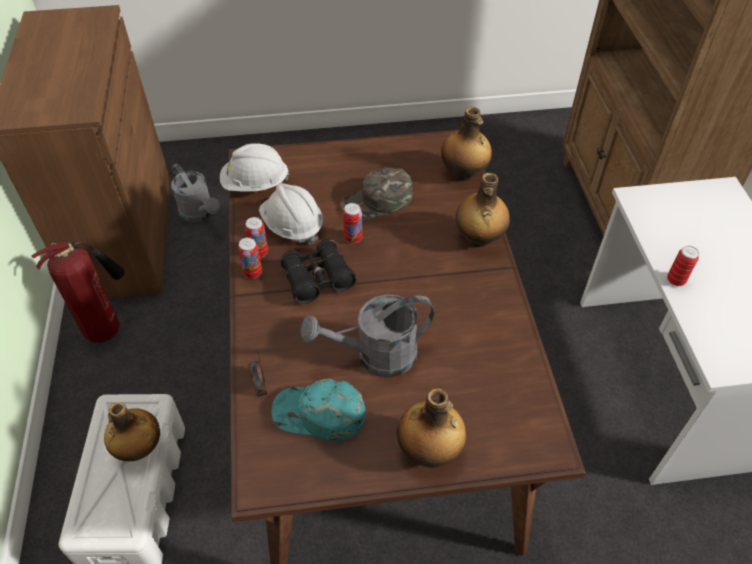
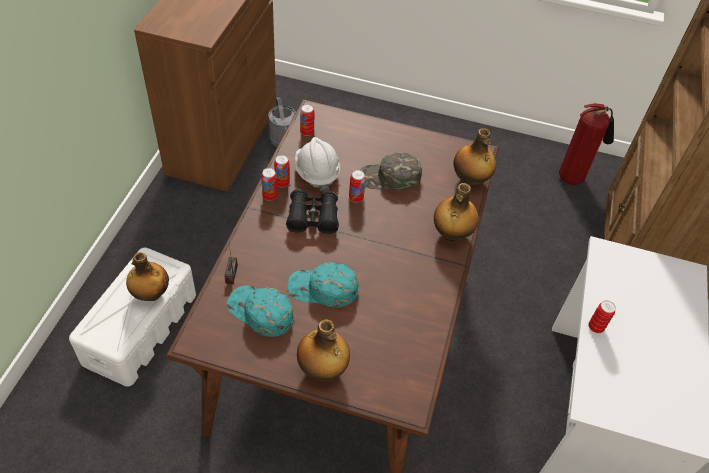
camera: 20 degrees right, 0 degrees up
fire extinguisher [31,242,125,343] -> fire extinguisher moved to [559,103,614,185]
white hard hat [220,143,289,192] -> can [300,104,315,136]
grey watering can [301,294,434,377] -> turquoise cap [288,262,359,308]

